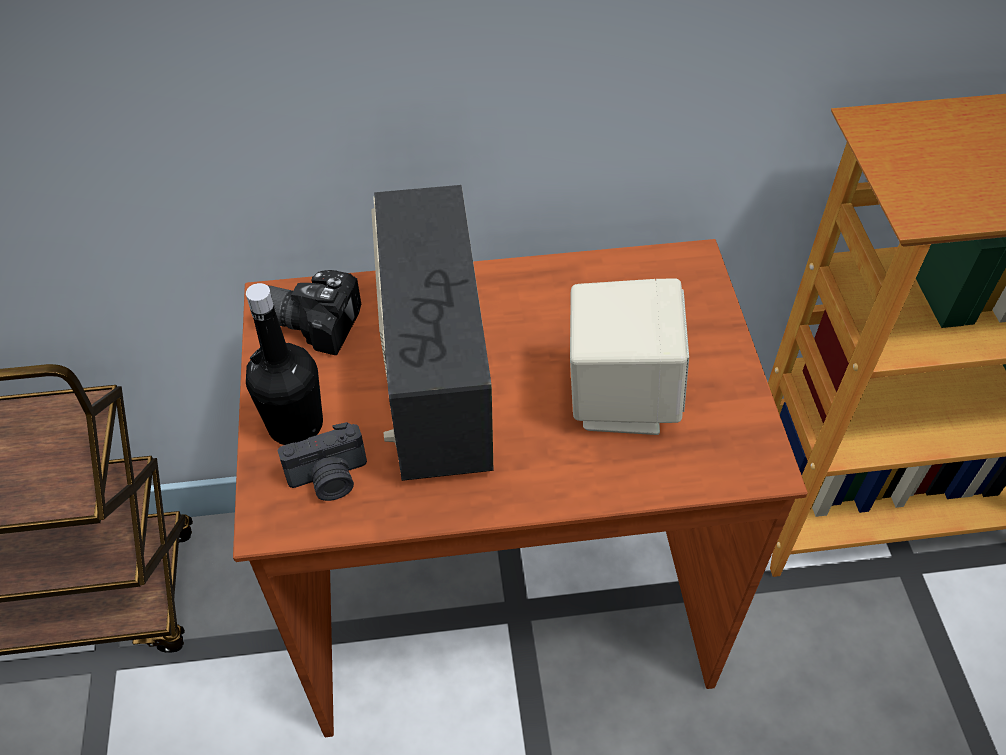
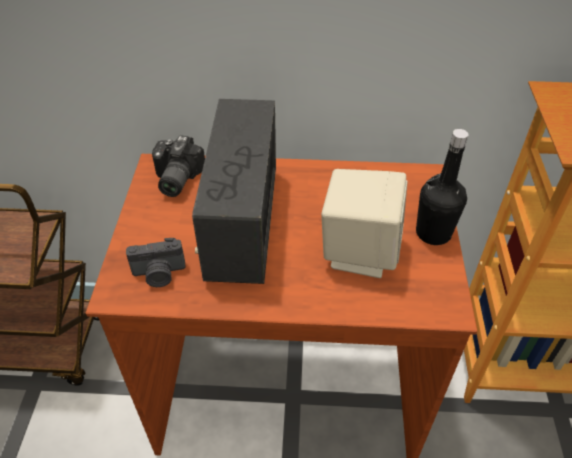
camera: 10 degrees right, 5 degrees down
black bottle [246,283,323,445] -> black bottle moved to [416,129,468,245]
camera [267,270,361,355] -> camera turned 105 degrees counterclockwise [152,135,205,197]

